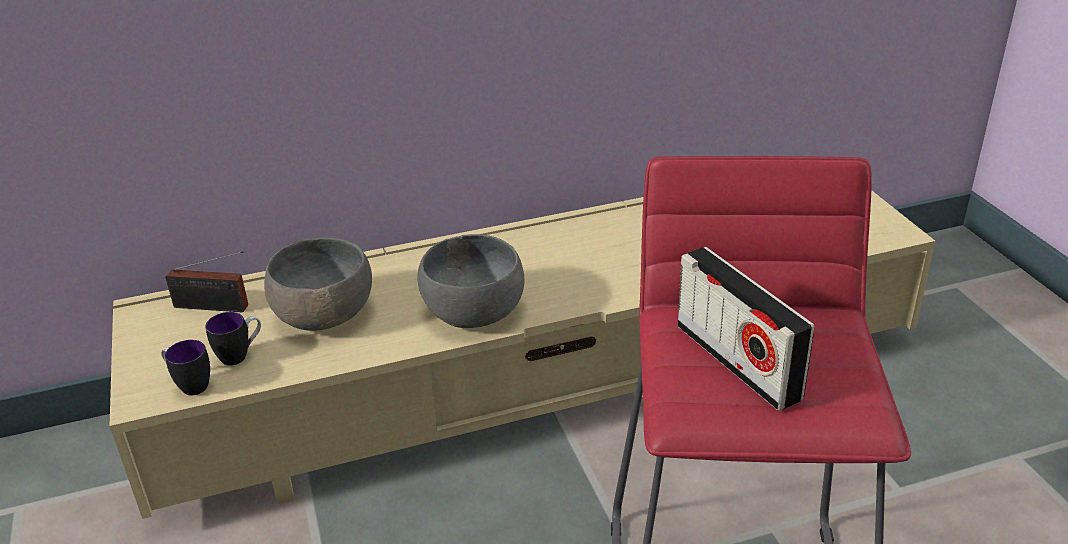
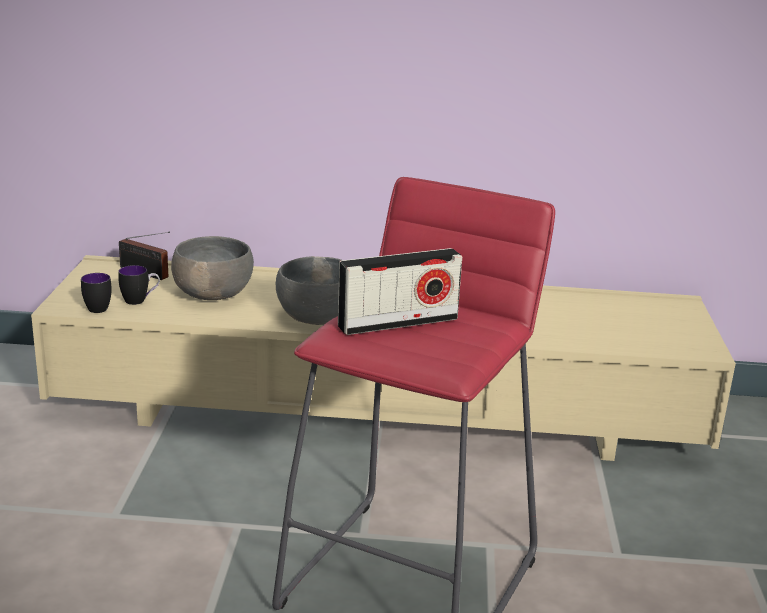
camera: 20 degrees right, 10 degrees down
radio [677,247,814,411] -> radio turned 105 degrees counterclockwise [338,248,462,335]

